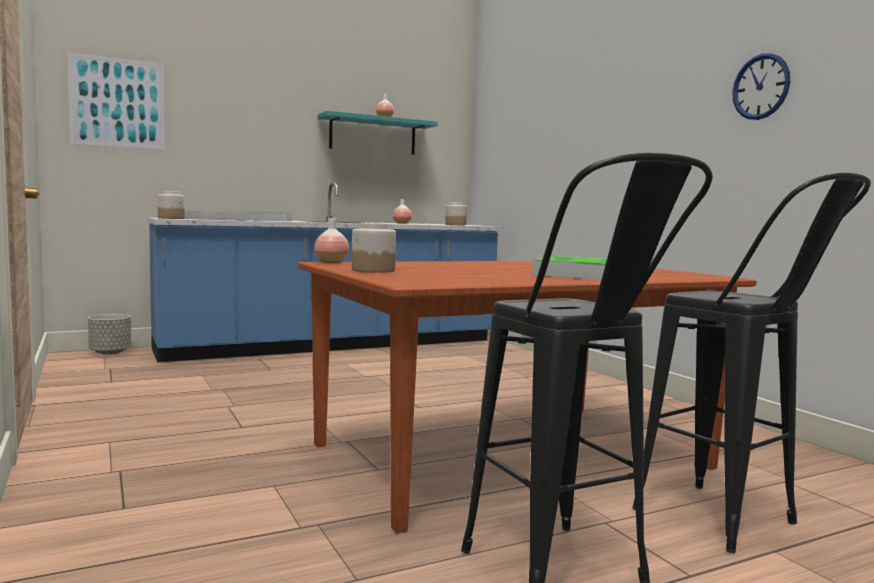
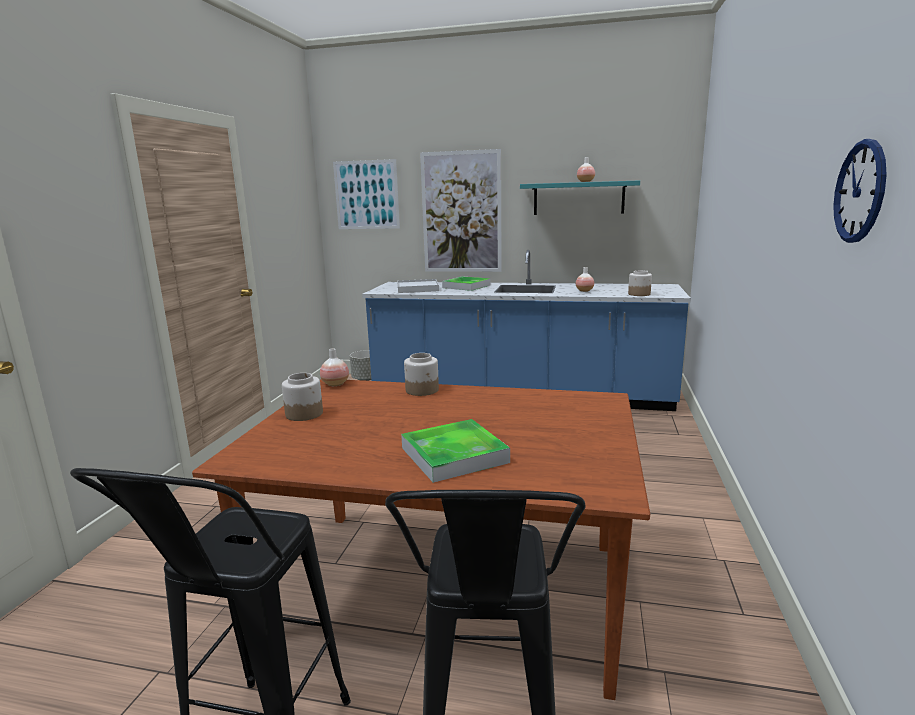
camera: 40 degrees right, 10 degrees up
jar [158,191,185,219] -> jar moved to [404,353,439,396]
none -> picture [420,149,502,272]

